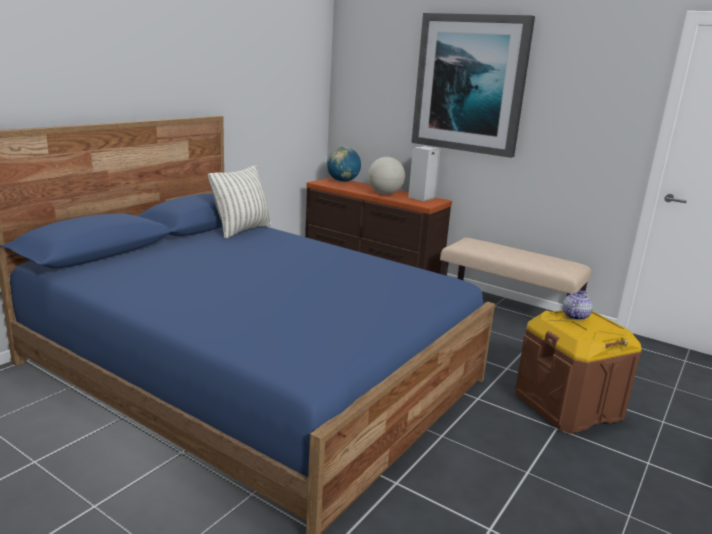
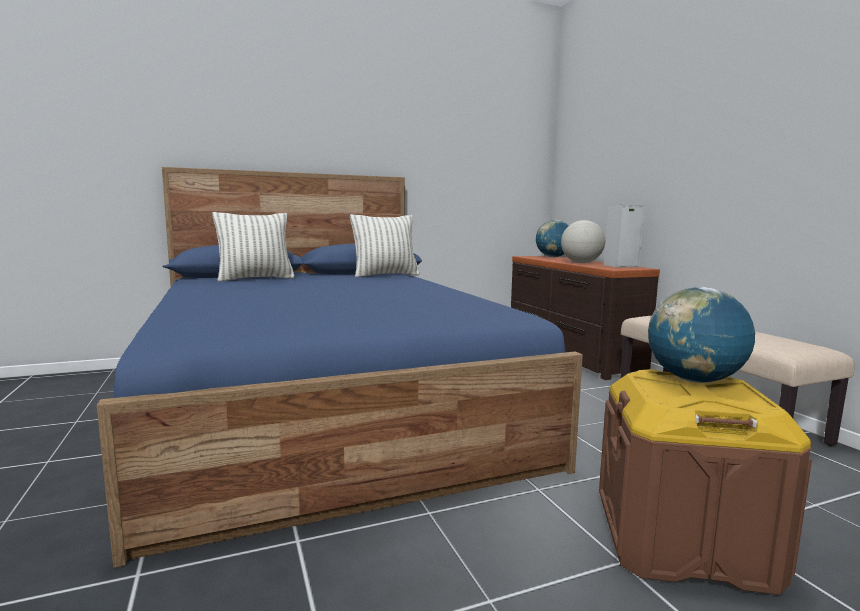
camera: 35 degrees right, 10 degrees down
picture [411,13,535,158] -> none
teapot [562,291,593,320] -> globe [648,287,755,383]
none -> pillow [212,212,295,282]

